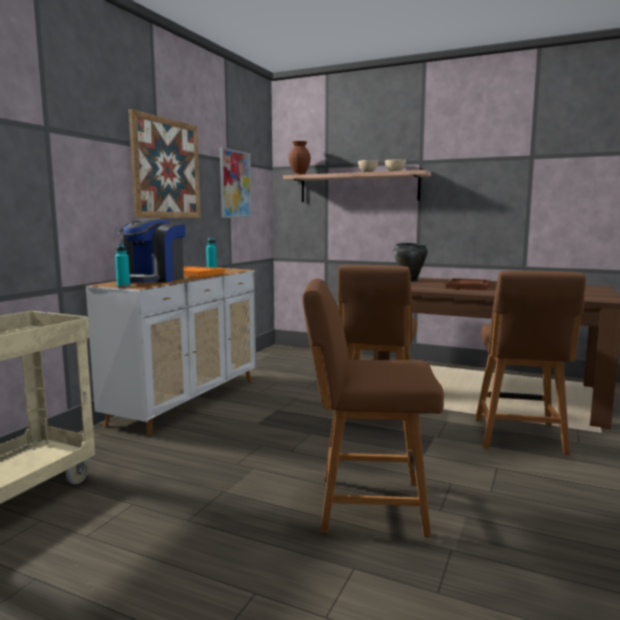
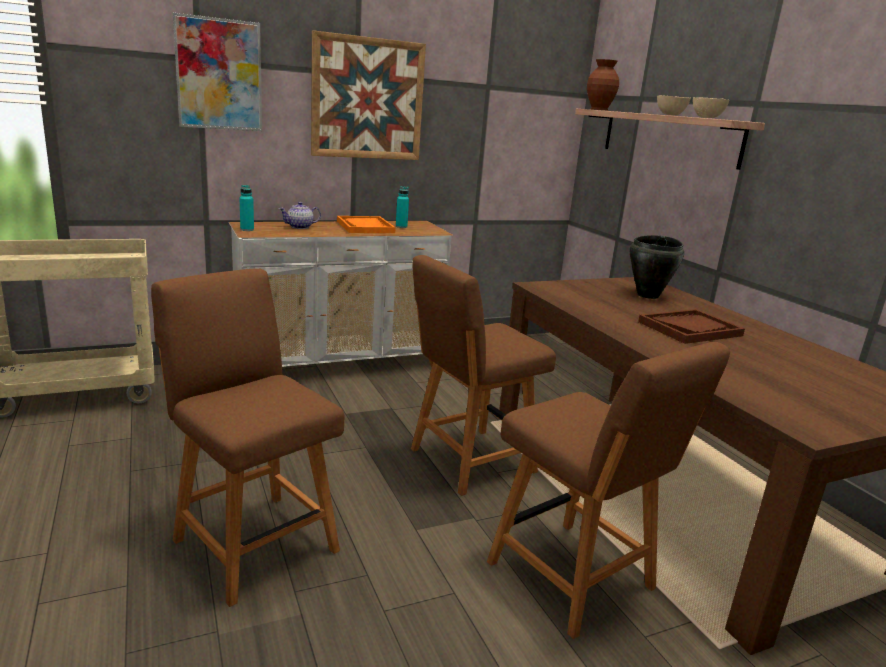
camera: 40 degrees right, 10 degrees up
coffee machine [118,218,185,283] -> teapot [279,202,321,229]
picture [220,147,251,218] -> picture moved to [173,13,262,131]
brown chair [475,271,586,455] -> brown chair turned 90 degrees counterclockwise [487,342,730,639]

